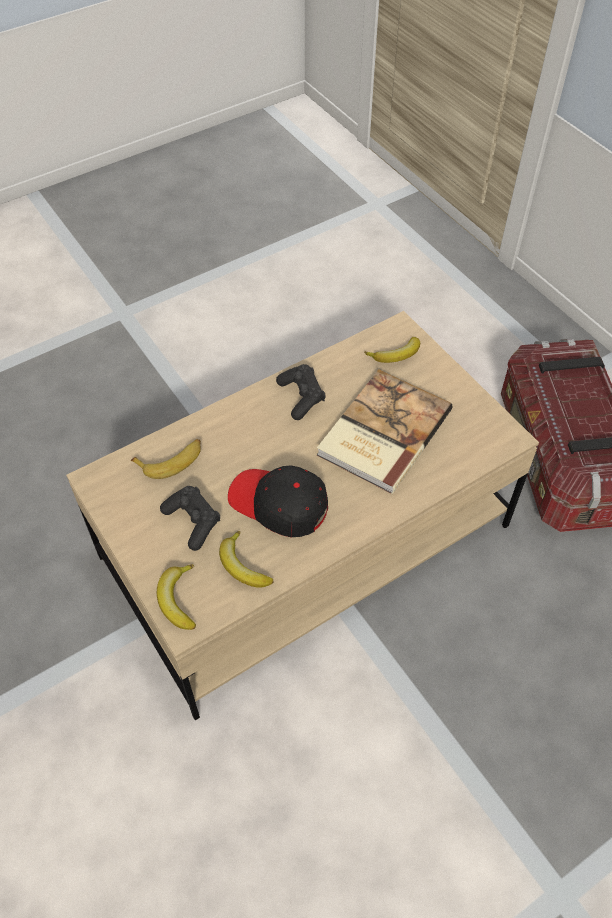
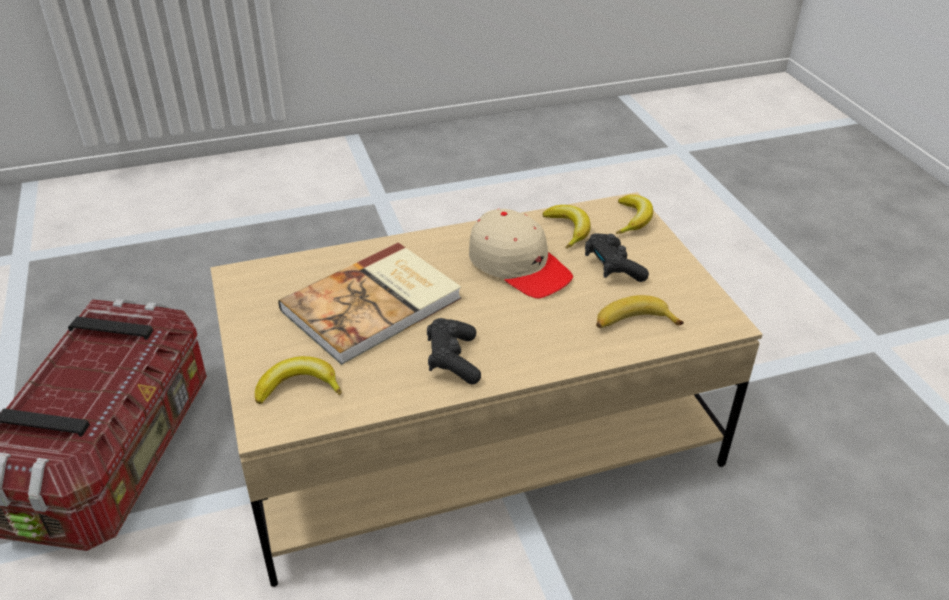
camera: 165 degrees left, 15 degrees down
black cap [228,465,328,537] -> beige cap [469,209,573,298]

